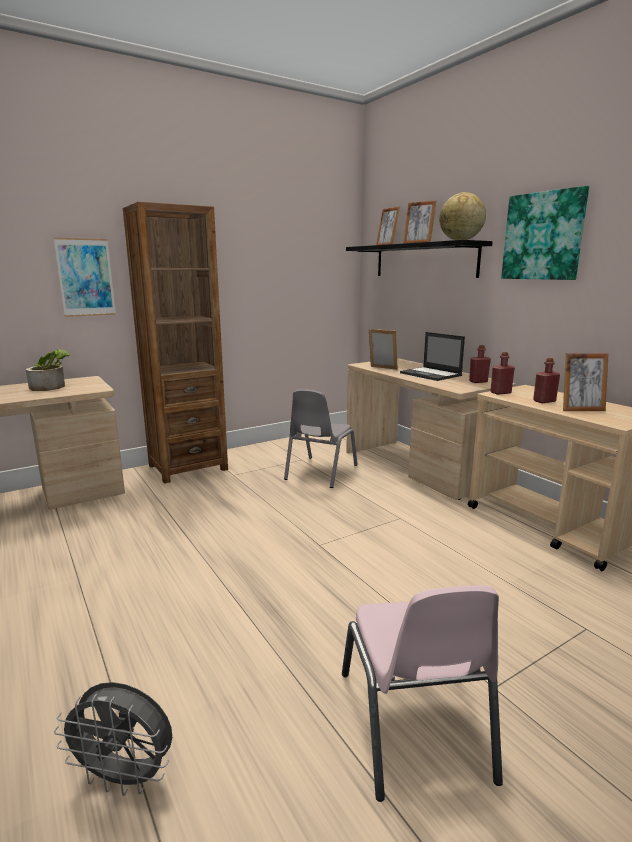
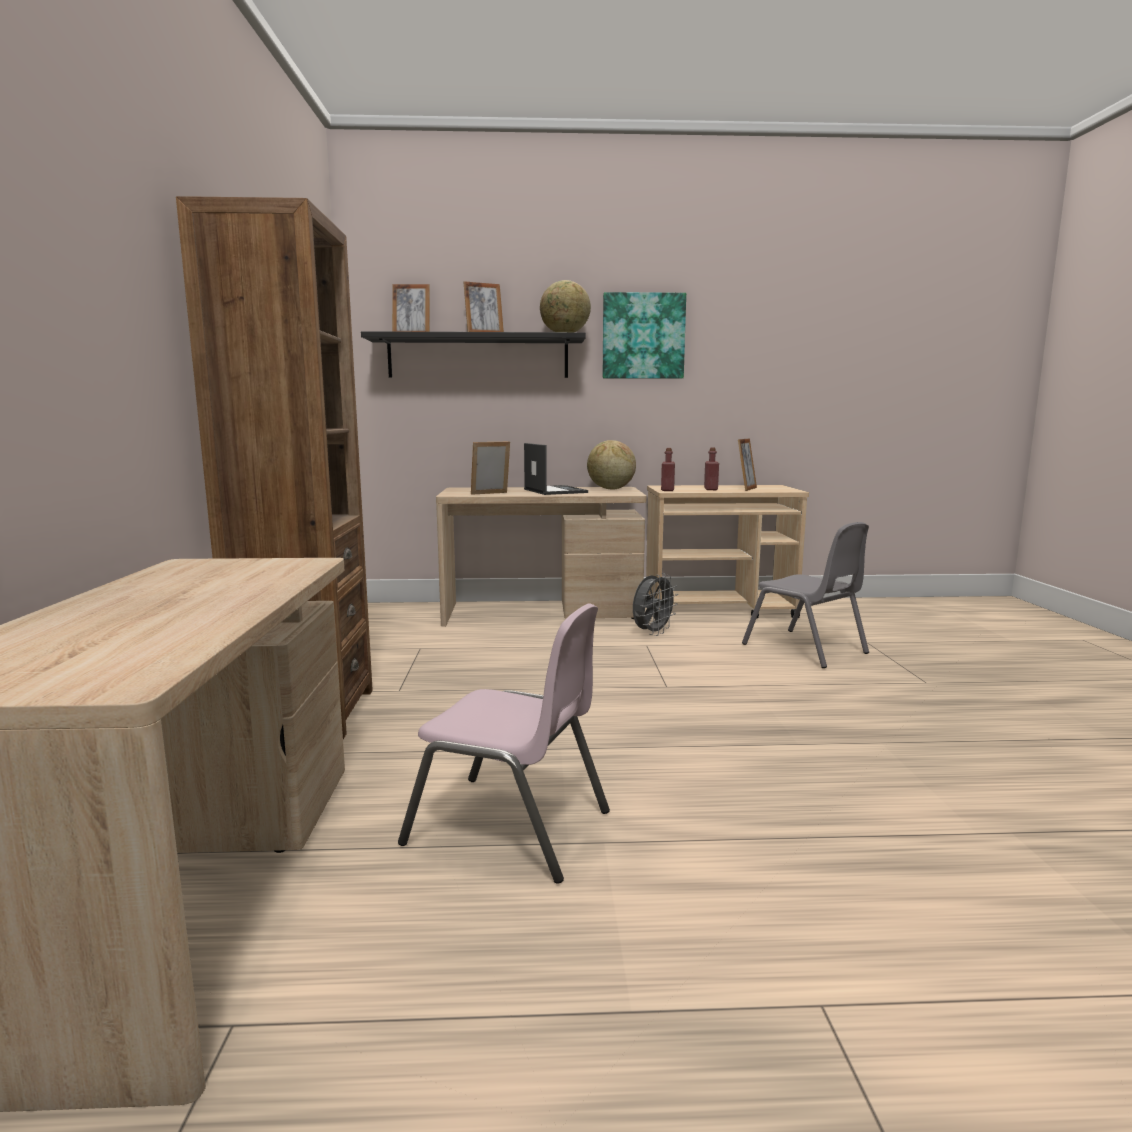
camera: 60 degrees left, 5 degrees down
potted plant [26,349,70,391] -> none
picture [54,238,116,317] -> none
grey fan [54,682,172,796] -> grey fan moved to [633,573,678,636]
grey chair [284,389,358,488] -> grey chair moved to [742,522,869,668]
pink chair [342,585,503,802] -> pink chair moved to [398,603,610,884]
laptop [400,332,465,381] -> laptop turned 105 degrees counterclockwise [524,443,588,495]
red bottle [469,345,491,383] -> globe [587,440,636,490]

